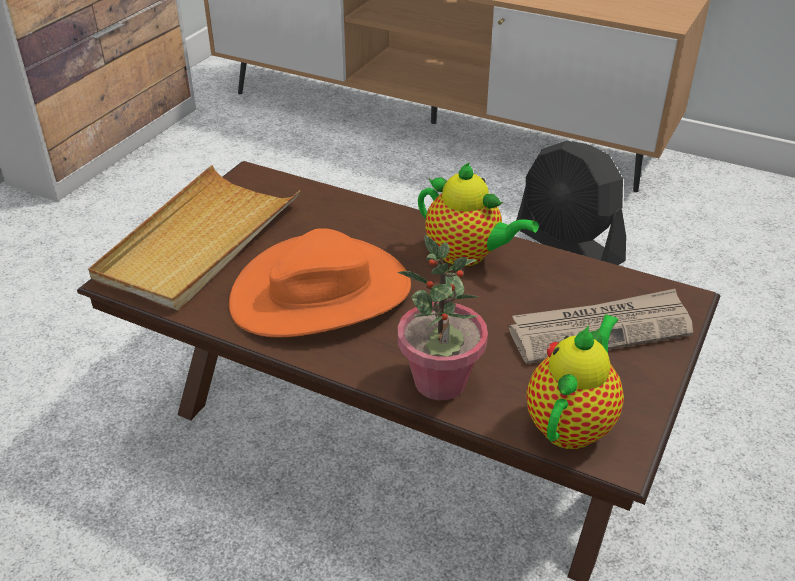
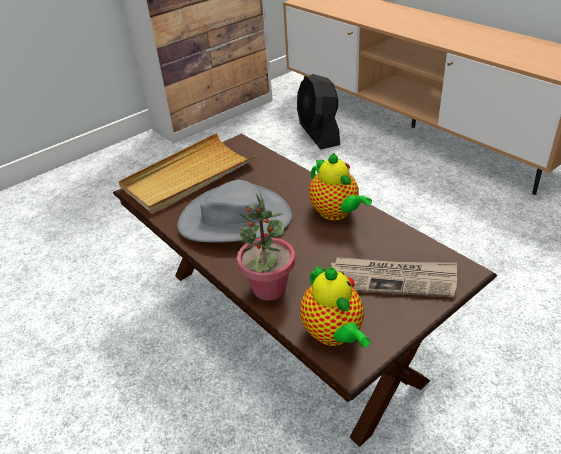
camera: 25 degrees right, 0 degrees up
orange hat [229,228,411,338] -> grey hat [177,180,292,243]
black fan [516,141,626,265] -> black fan moved to [297,74,340,149]
teapot [527,314,624,449] -> teapot turned 105 degrees clockwise [300,265,370,348]

